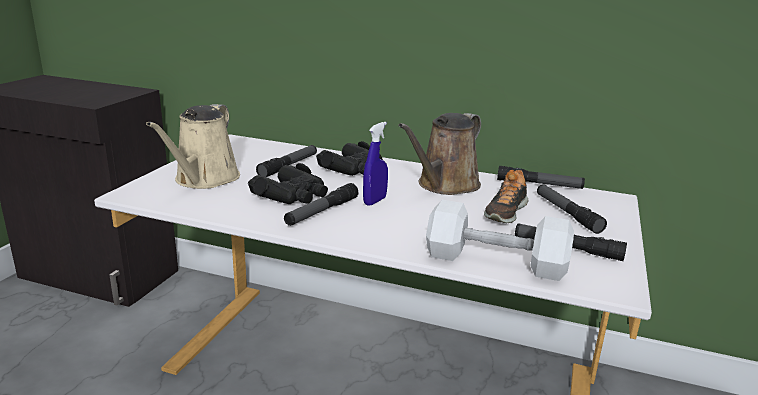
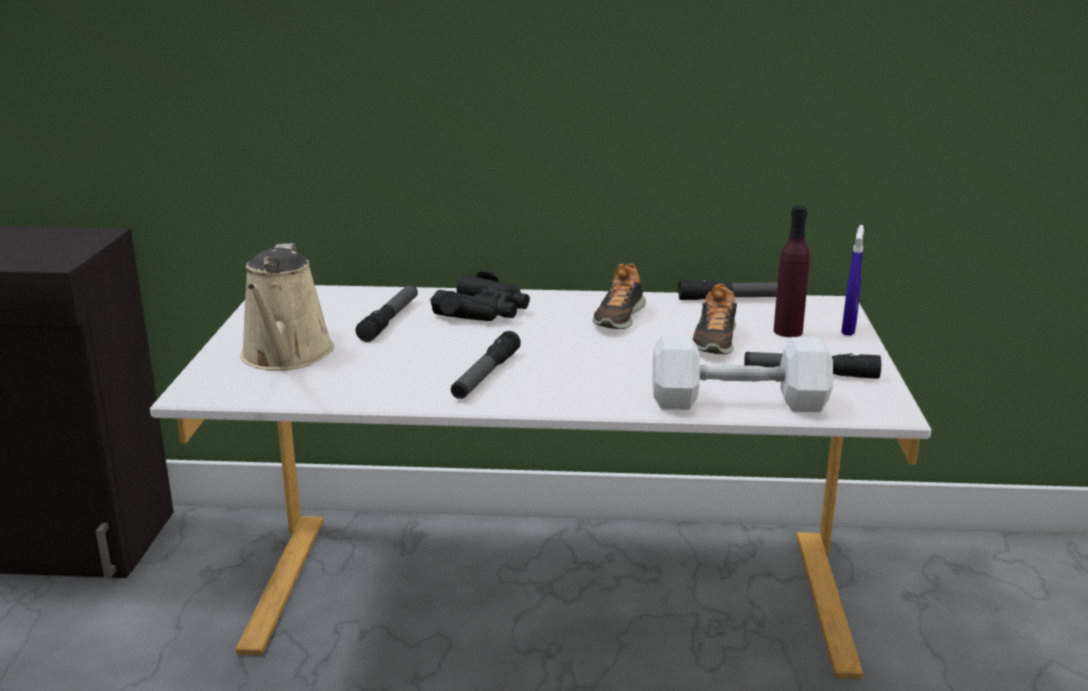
camera: 15 degrees left, 0 degrees up
black binoculars [248,163,328,204] -> none
blue spray bottle [363,122,388,206] -> blue spray bottle moved to [841,225,864,336]
brown watering can [399,113,481,195] -> shoe [593,263,646,329]
flashlight [537,184,607,234] -> purple bottle [774,205,810,337]

